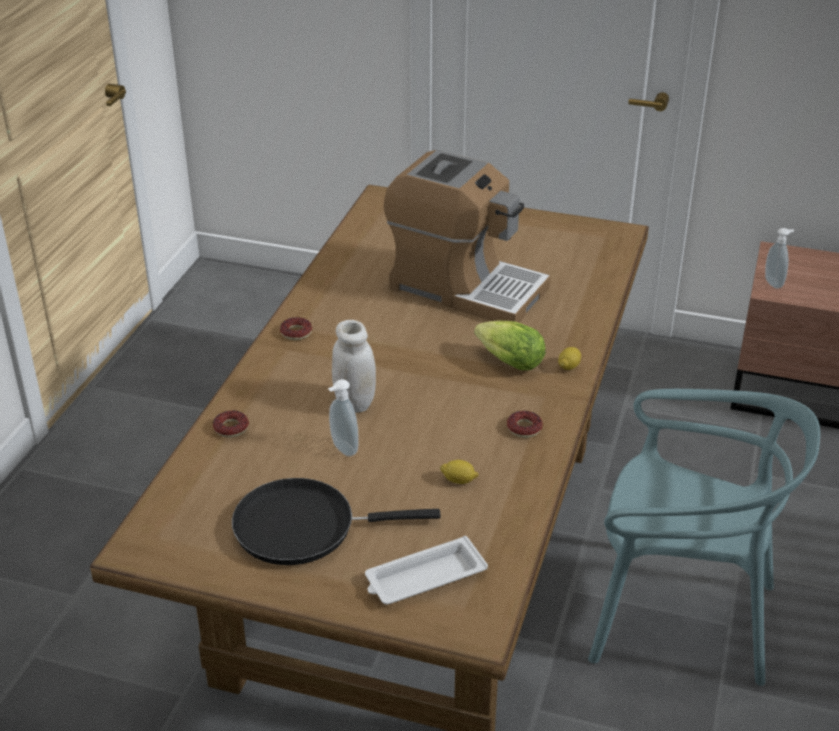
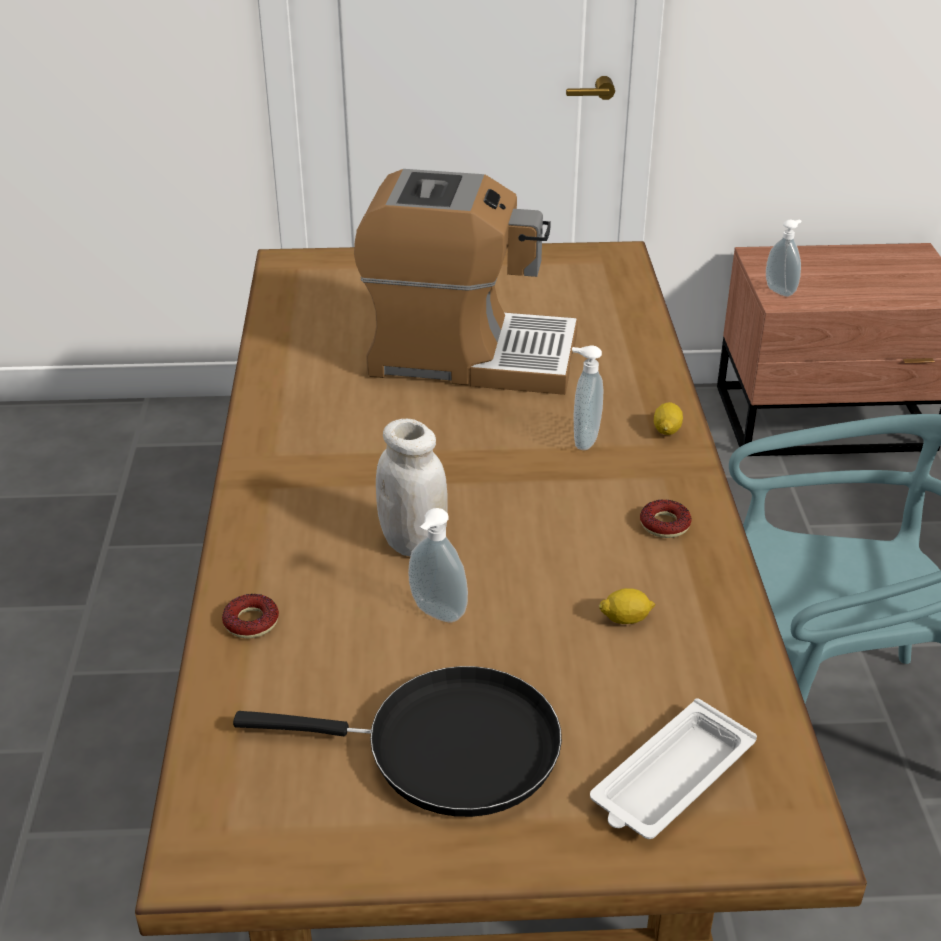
camera: 20 degrees left, 0 degrees up
black frying pan [232,478,441,565] -> black frying pan turned 150 degrees counterclockwise [233,666,562,817]
donut [280,317,312,340] -> none
lettuce [474,321,545,370] -> soap dispenser [572,345,603,450]

